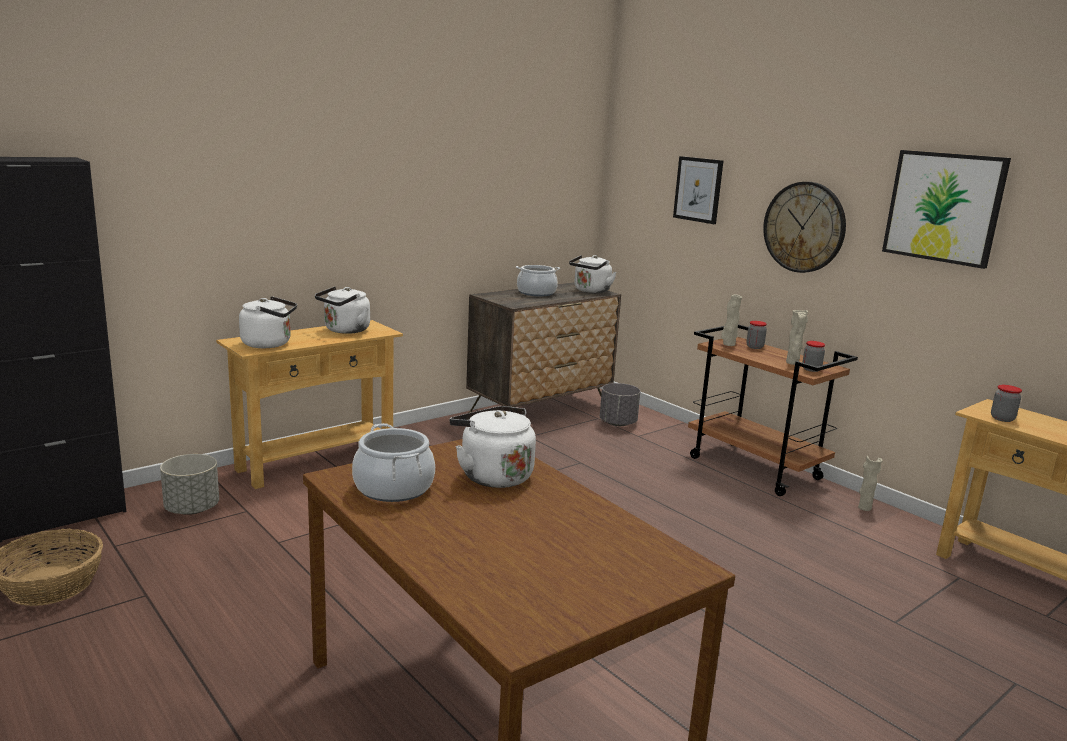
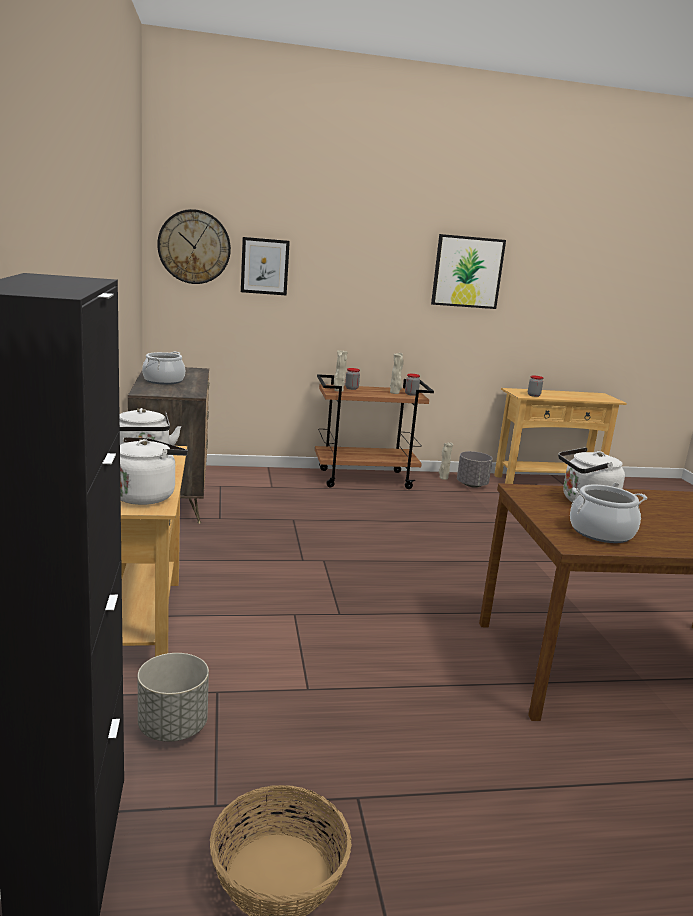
camera: 60 degrees left, 0 degrees up
white kettle [569,255,617,293] -> none
grey planter [600,383,640,426] -> grey planter moved to [457,451,493,487]
wall clock [763,182,846,273] -> wall clock moved to [157,209,231,284]

